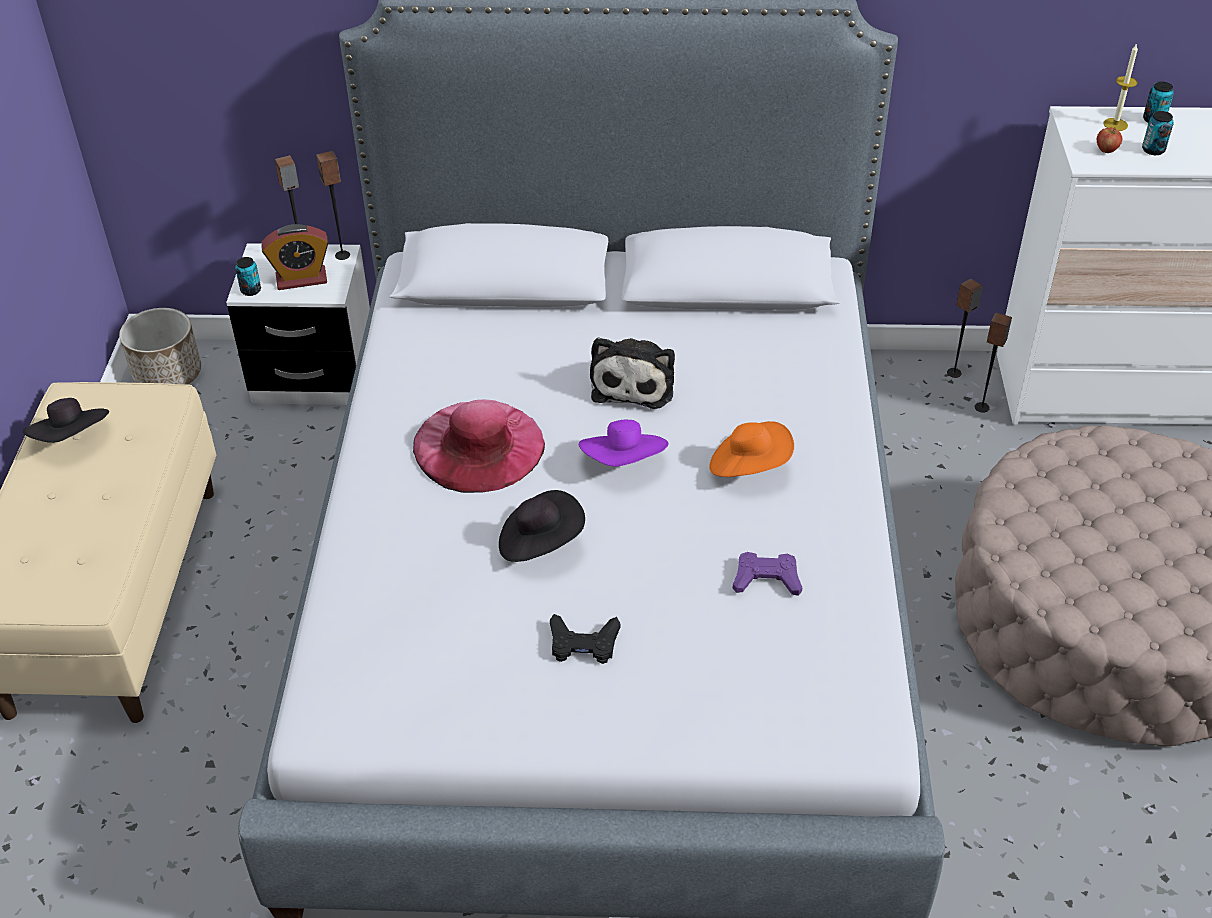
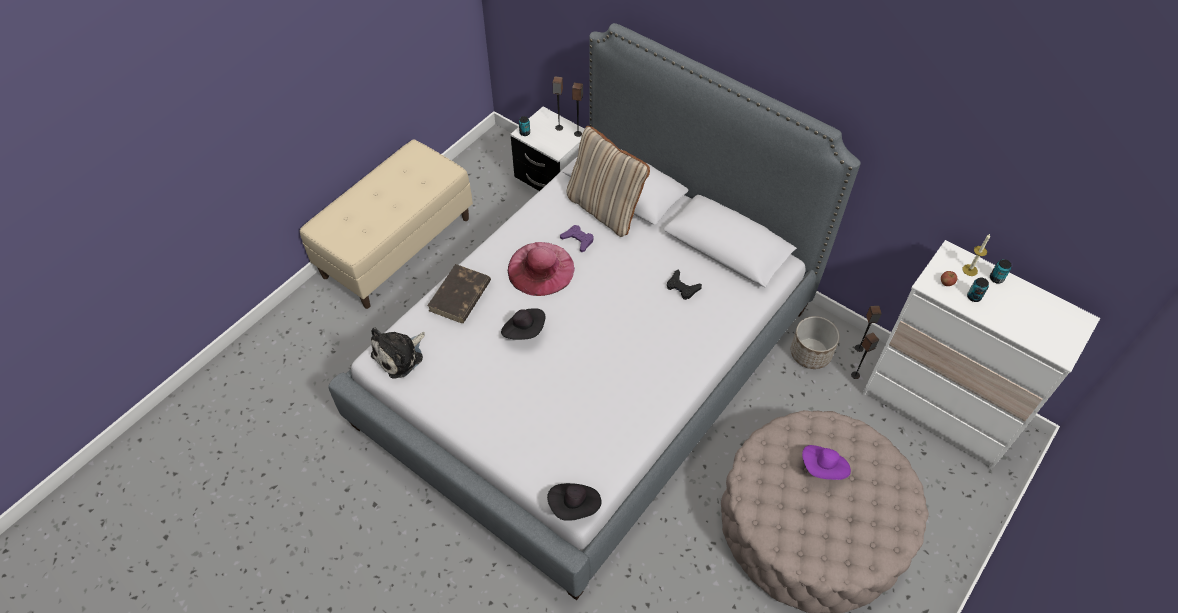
camera: 35 degrees right, 10 degrees up
black hat [23,398,109,443] -> black hat moved to [547,483,602,521]
planter [119,308,201,385] -> planter moved to [791,316,840,369]
alarm clock [261,224,329,290] -> none
black game controller [550,614,620,664] -> black game controller moved to [667,270,702,300]
purple hat [579,420,668,467] -> purple hat moved to [802,445,851,480]
plush toy [590,337,675,409] -> plush toy moved to [371,328,425,379]
orange hat [709,421,794,477] -> none
purple game controller [733,552,802,596] -> purple game controller moved to [560,225,594,252]
none -> brown book [427,264,491,323]
none -> beige pillow [567,126,650,237]

